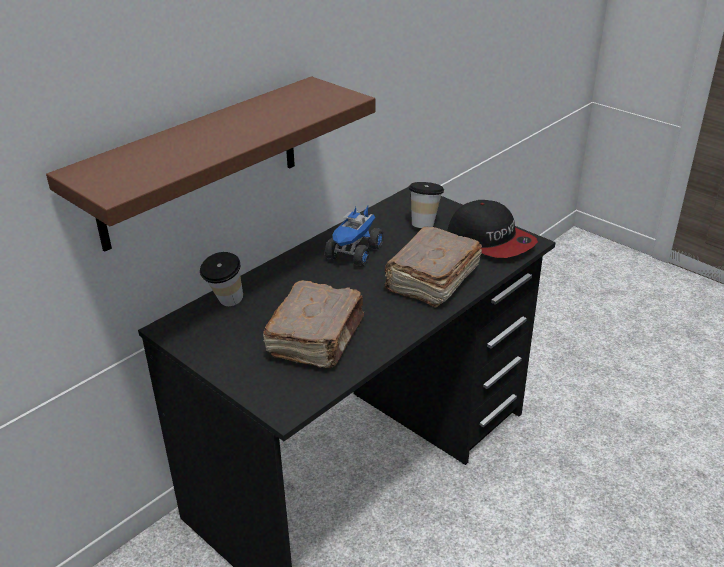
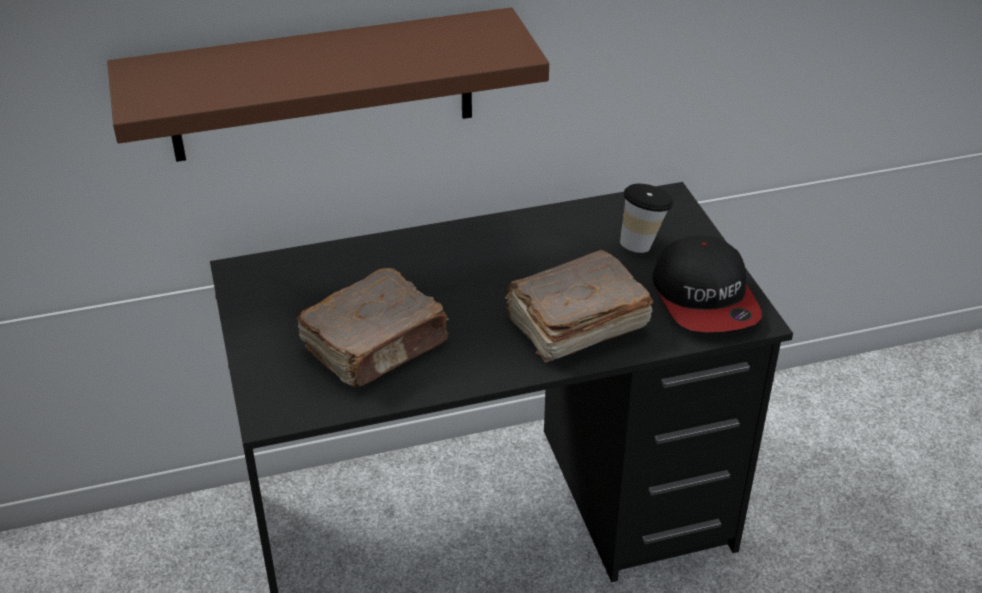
camera: 30 degrees right, 5 degrees up
cup [200,252,243,306] -> none
toy truck [324,206,384,267] -> none

